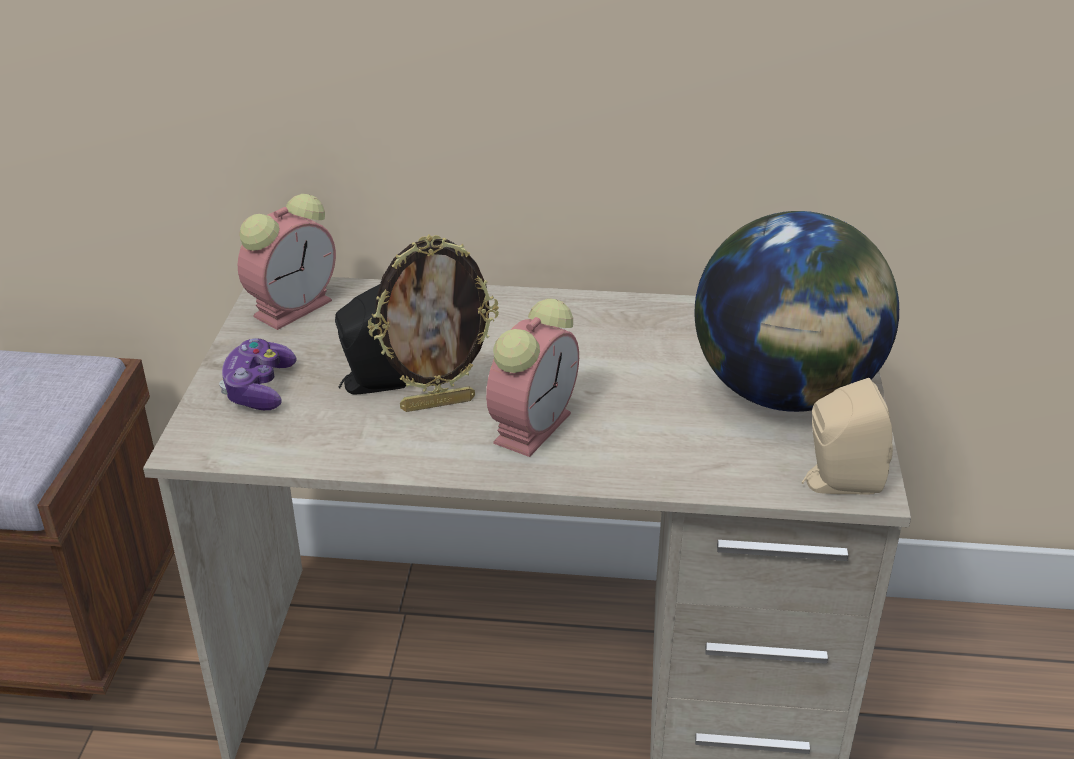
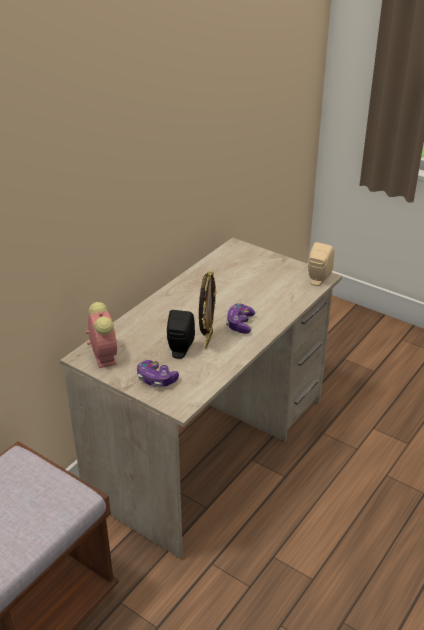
camera: 60 degrees left, 0 degrees up
alarm clock [486,298,579,457] -> game controller [226,303,255,334]
globe [694,211,899,412] -> none

